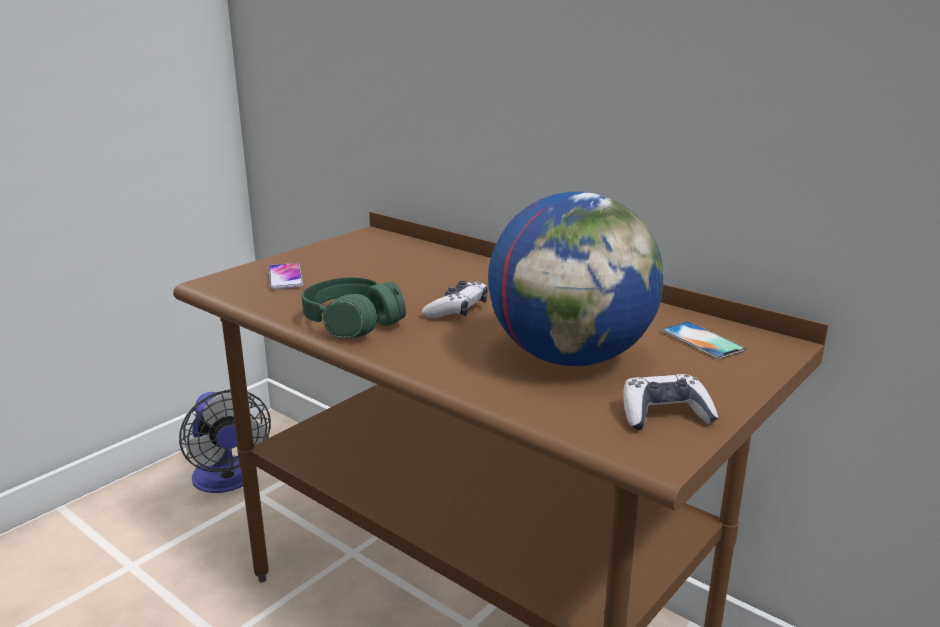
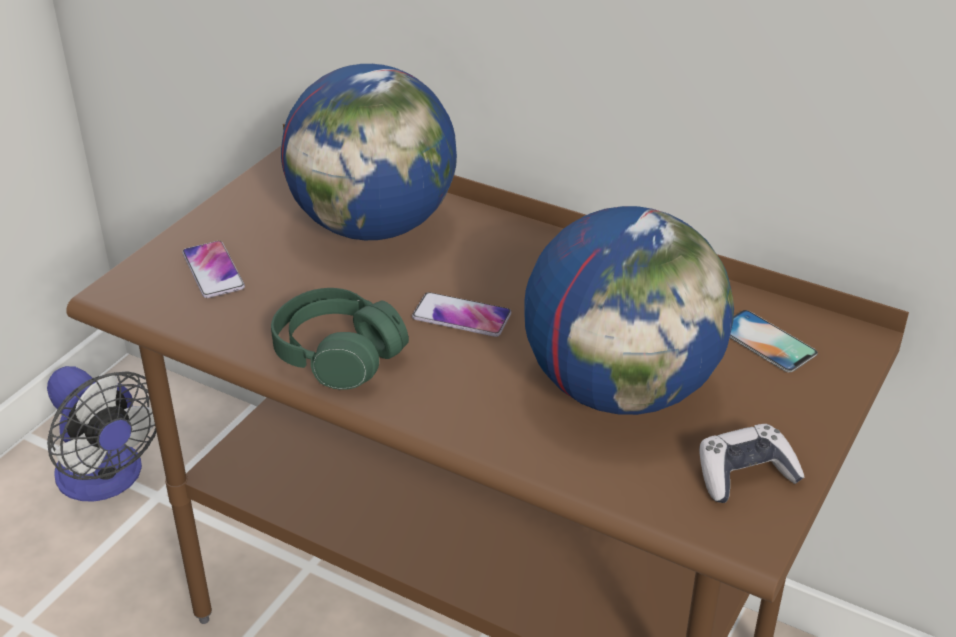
camera: 10 degrees left, 15 degrees up
game controller [422,280,488,319] -> phone [412,292,511,337]
none -> globe [281,64,457,240]

